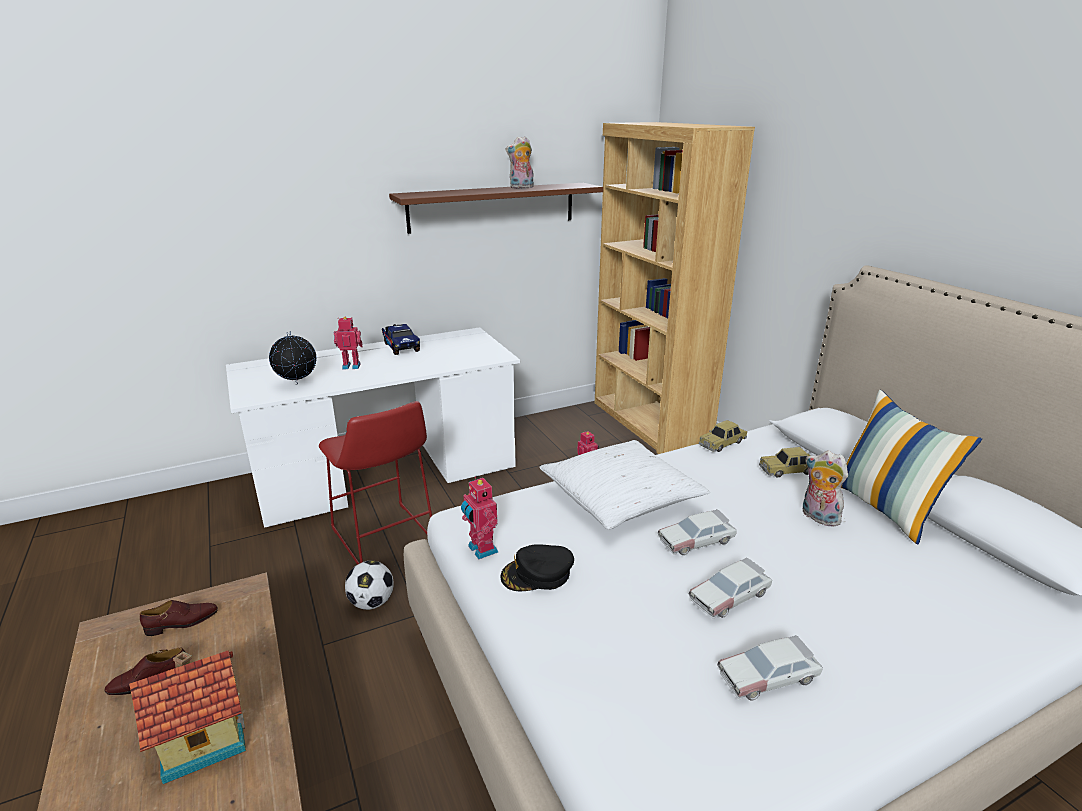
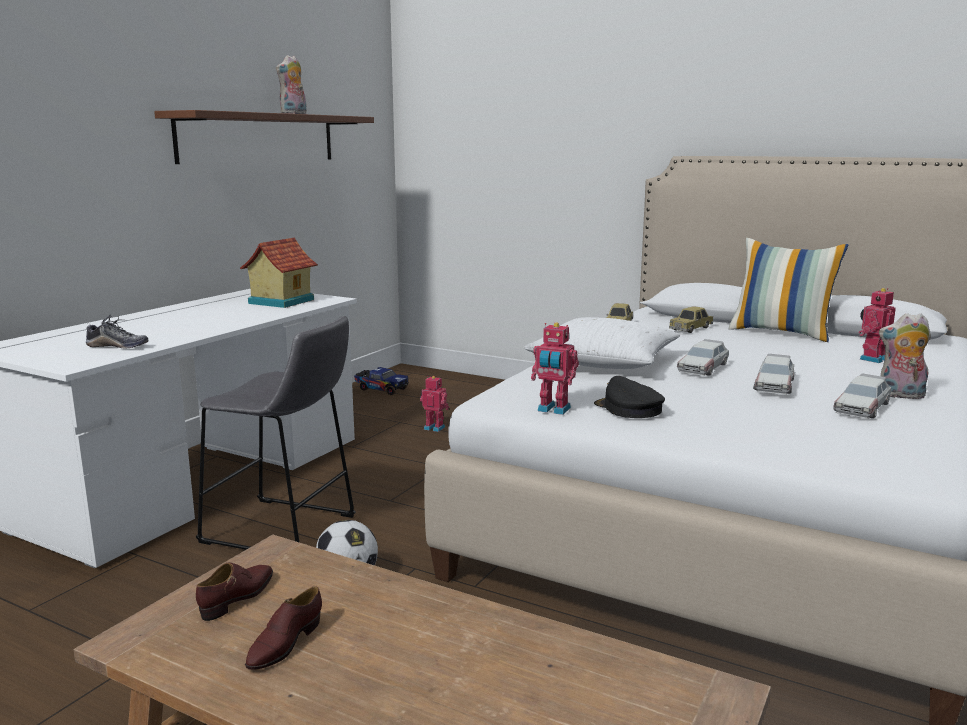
camera: 35 degrees left, 10 degrees down
toy house [129,650,246,784] -> toy house moved to [240,238,318,308]
globe [269,331,317,385] -> shoe [86,315,149,348]
red stool [319,401,432,565] -> grey stool [196,316,356,550]
toy robot [334,317,363,370] -> toy robot moved to [858,288,896,363]
toy truck [382,324,420,355] -> toy truck moved to [354,367,409,395]
black cap [501,544,574,591] -> black cap turned 105 degrees clockwise [594,376,665,418]
brown bookcase [595,122,755,454] -> none
plush toy [803,451,848,527] -> plush toy moved to [879,313,931,399]

